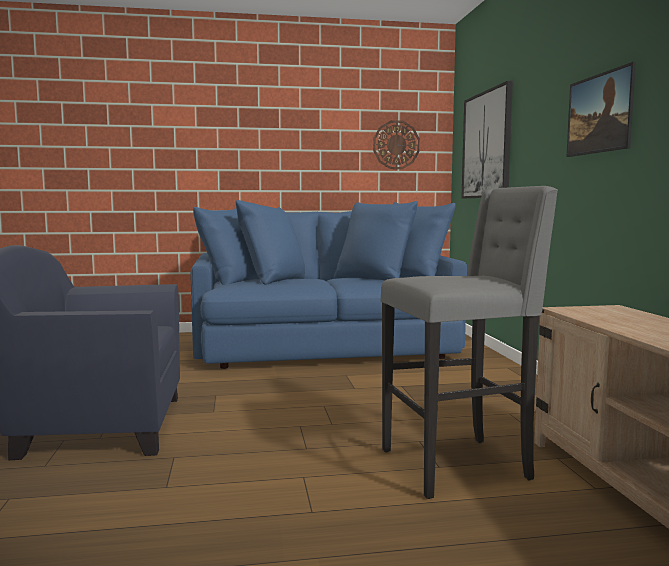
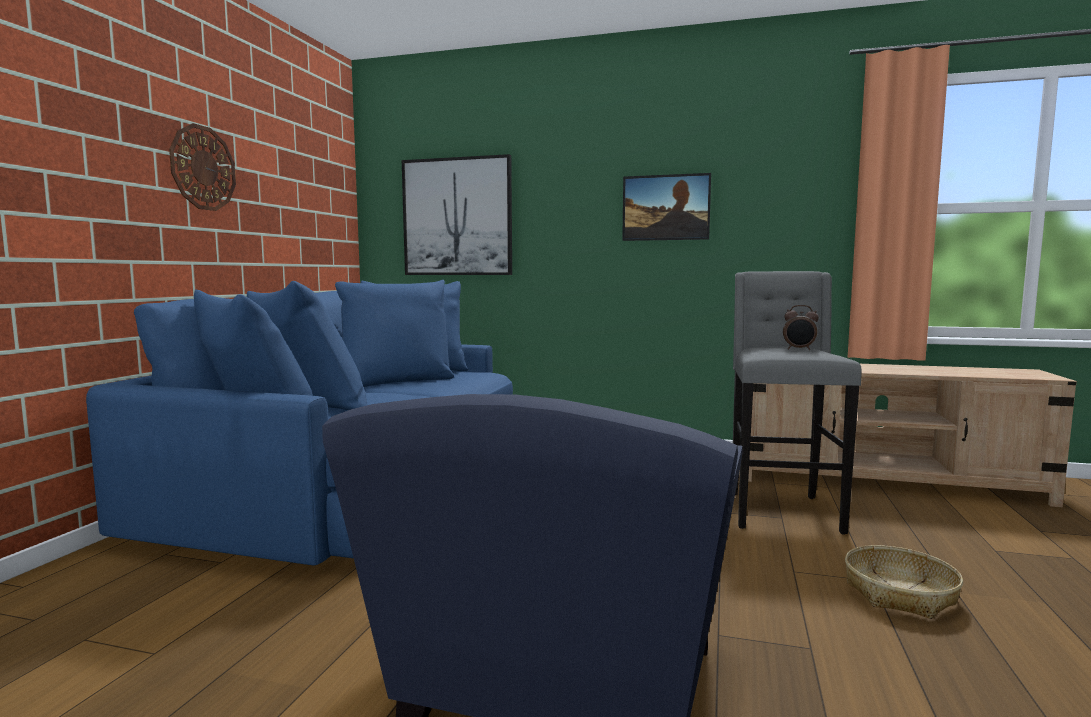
camera: 65 degrees left, 0 degrees up
wall clock [373,120,420,169] -> wall clock moved to [169,123,236,211]
none -> alarm clock [783,305,819,350]
none -> basket [845,545,963,619]

